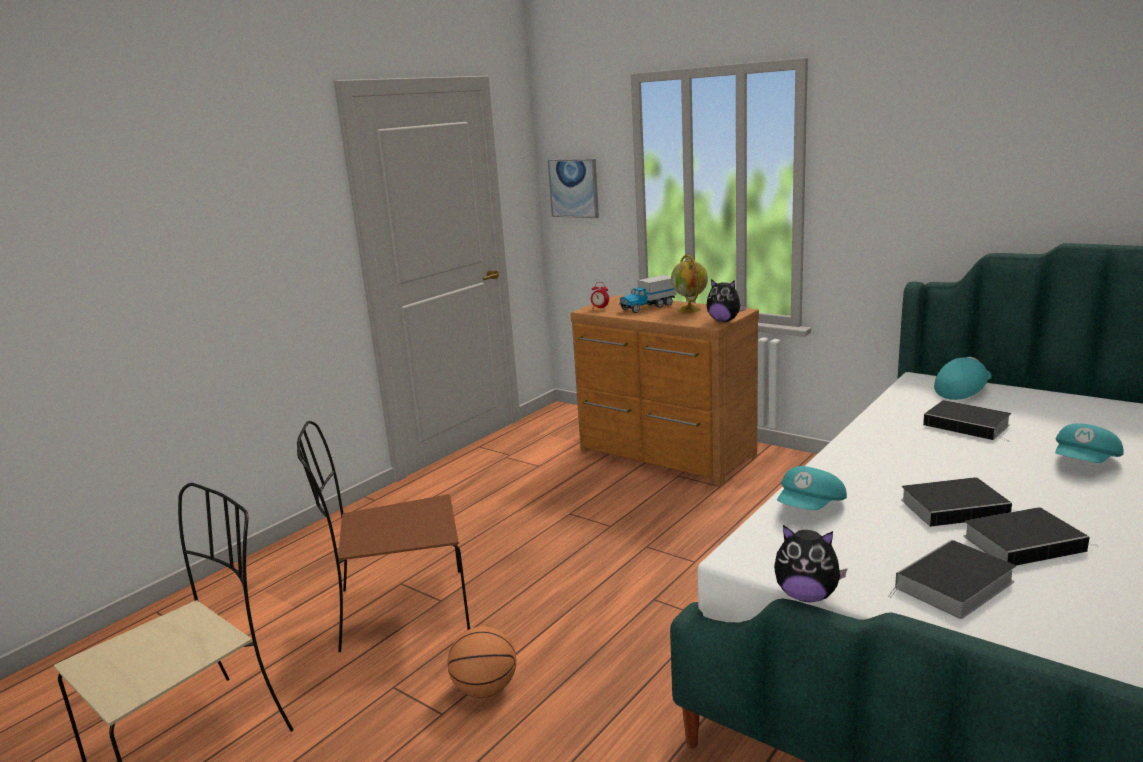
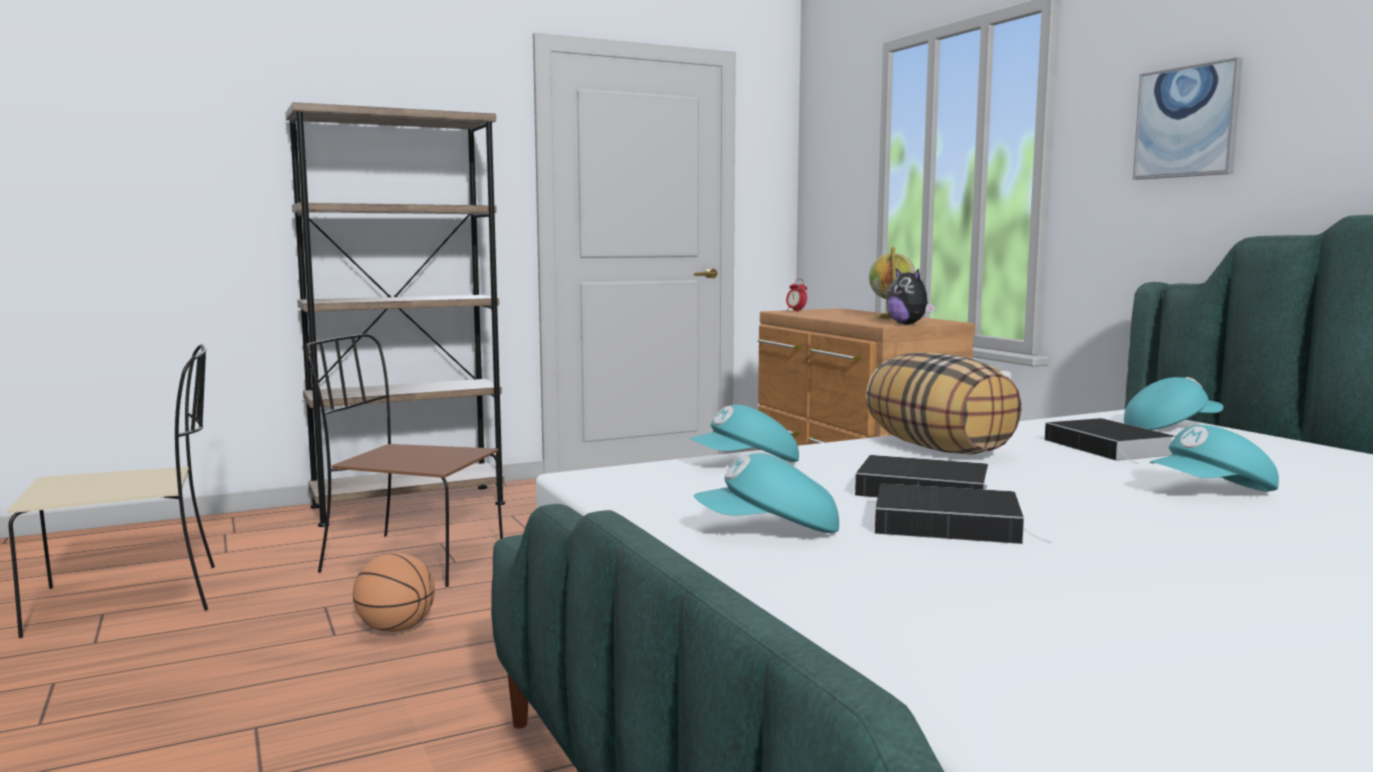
camera: 25 degrees right, 10 degrees down
picture [548,159,599,218] -> picture moved to [1133,57,1243,180]
toy truck [619,275,677,313] -> none
plush toy [774,525,848,602] -> none
book [888,540,1016,619] -> turquoise cap [694,453,839,533]
none -> brown bookcase [285,102,505,527]
none -> pillow [866,352,1022,455]

